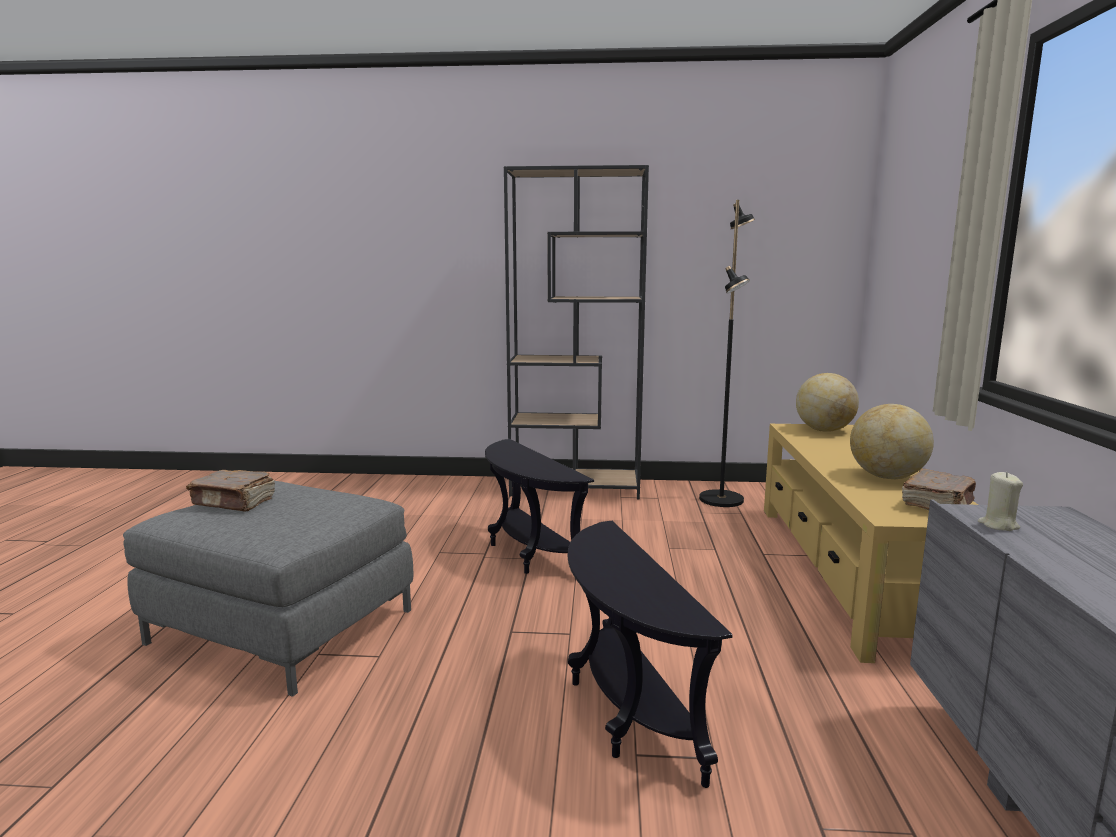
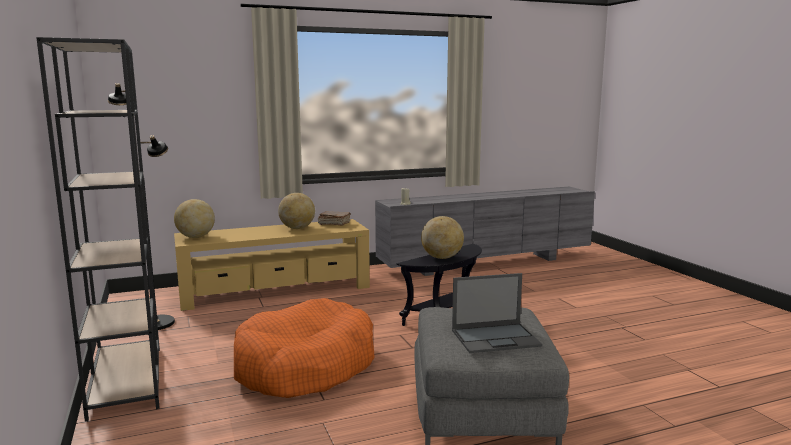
camera: 115 degrees left, 0 degrees up
brown book [186,470,275,511] -> laptop [452,273,542,353]
black side table [485,439,594,574] -> orange dog bed [234,298,375,398]
none -> globe [421,216,464,259]

